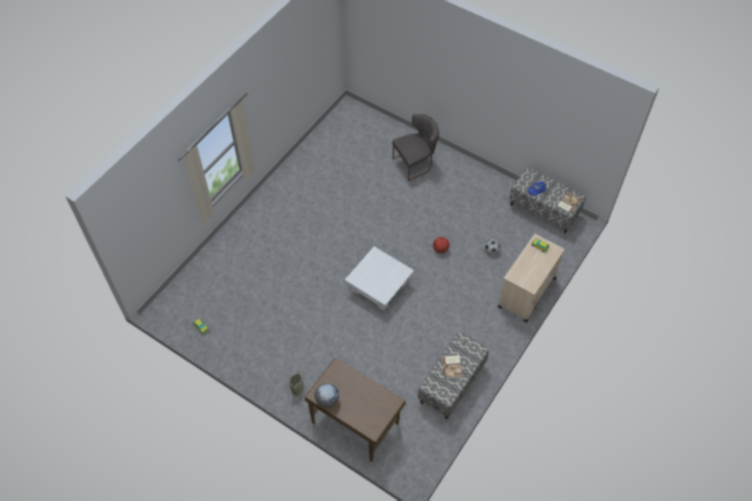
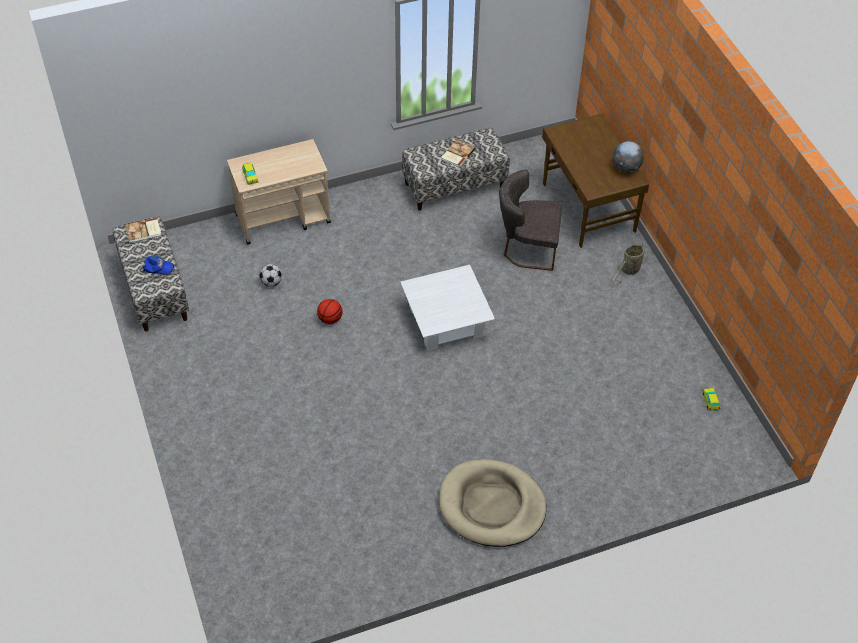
camera: 145 degrees left, 5 degrees down
grey chair [392,114,439,181] -> grey chair moved to [499,169,562,271]
none -> beige dog bed [439,459,546,547]

